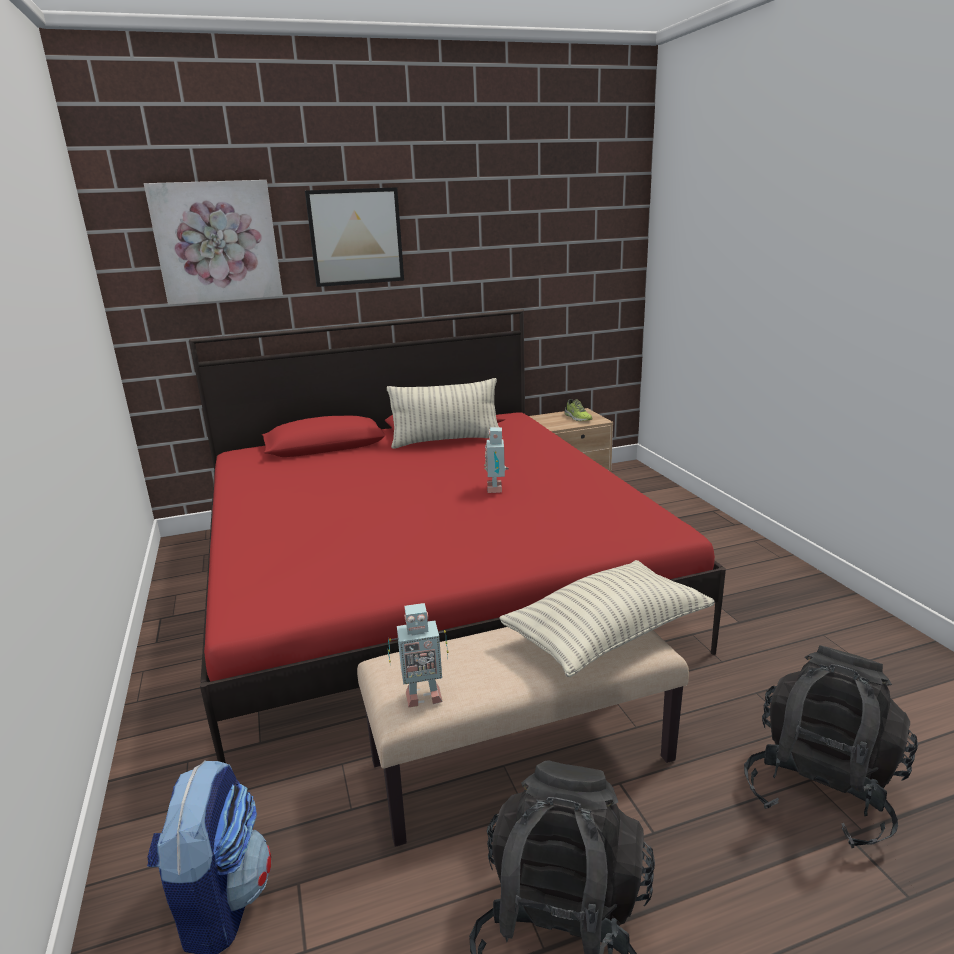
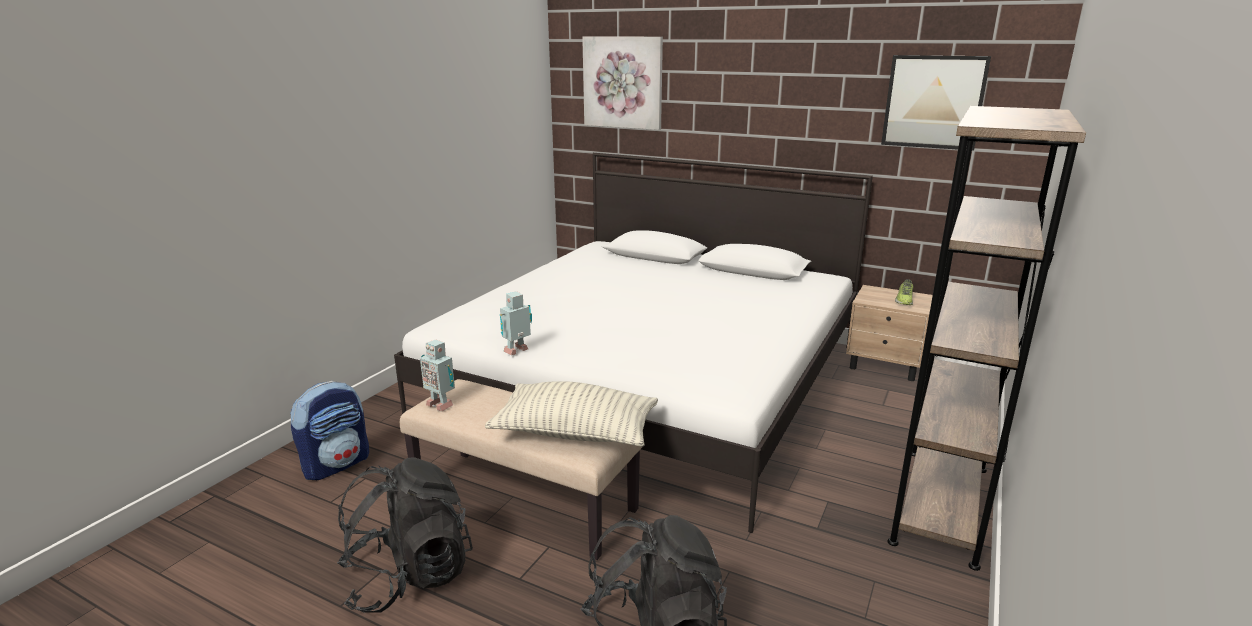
camera: 45 degrees right, 0 degrees up
red bed [189,309,726,763] -> white bed [394,153,873,533]
picture [305,187,404,287] -> picture moved to [881,55,991,151]
pillow [387,378,499,449] -> none
toy robot [484,427,508,493] -> toy robot moved to [500,291,532,355]
none -> brown bookcase [887,106,1086,571]

